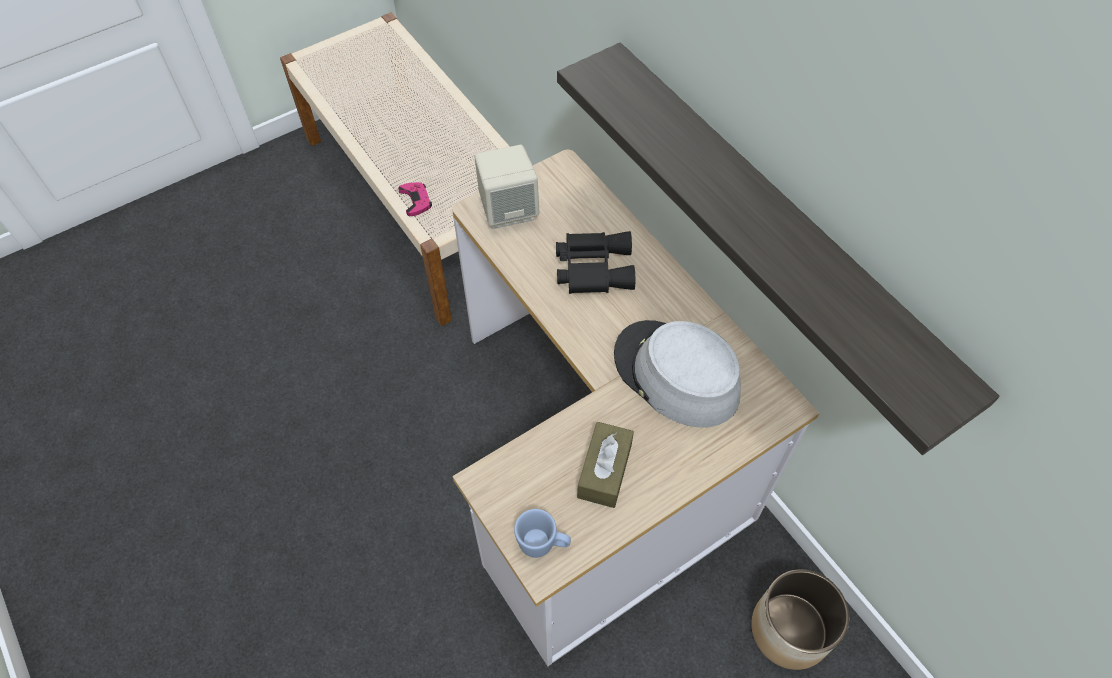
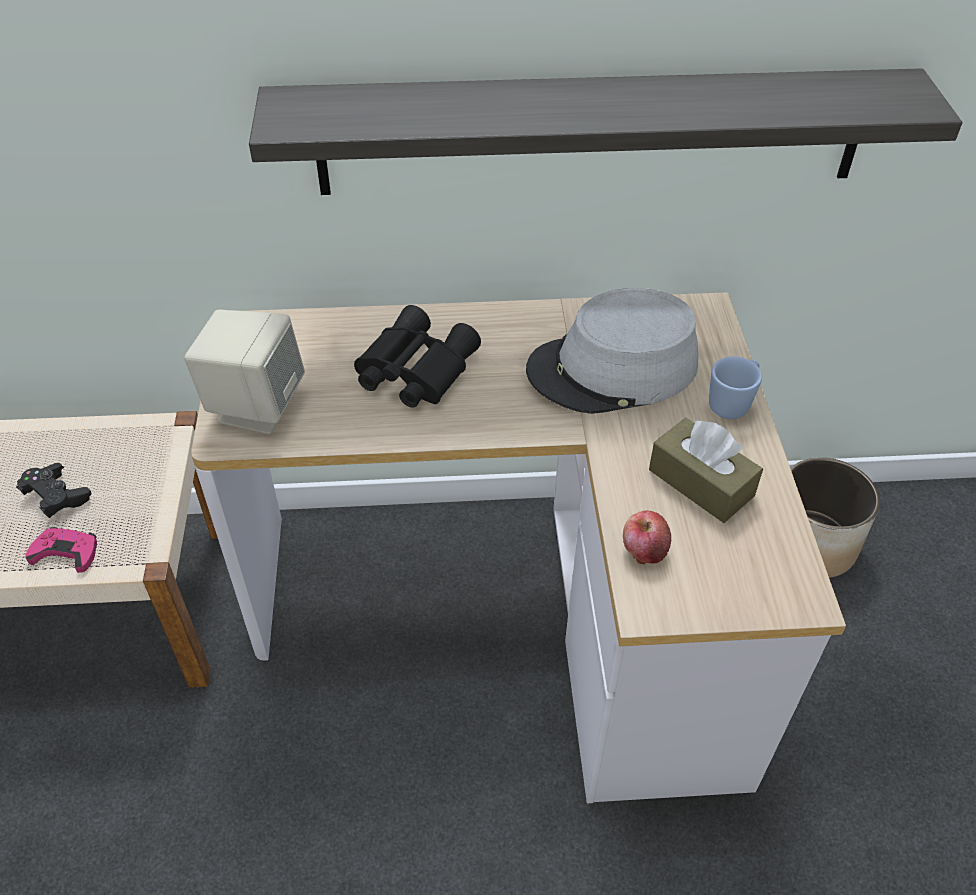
camera: 60 degrees left, 10 degrees down
blue mug [514,509,571,558] -> blue mug moved to [709,356,762,419]
none -> black game controller [16,463,91,518]
none -> apple [623,511,671,564]

